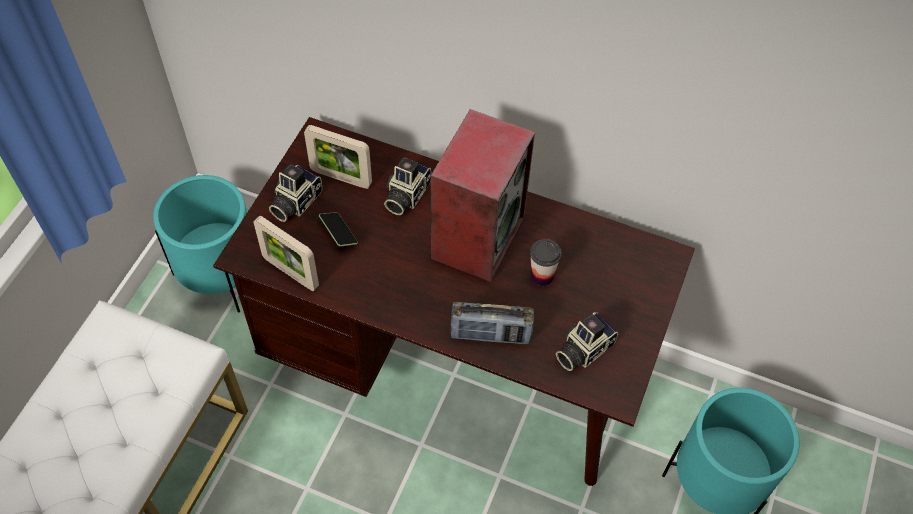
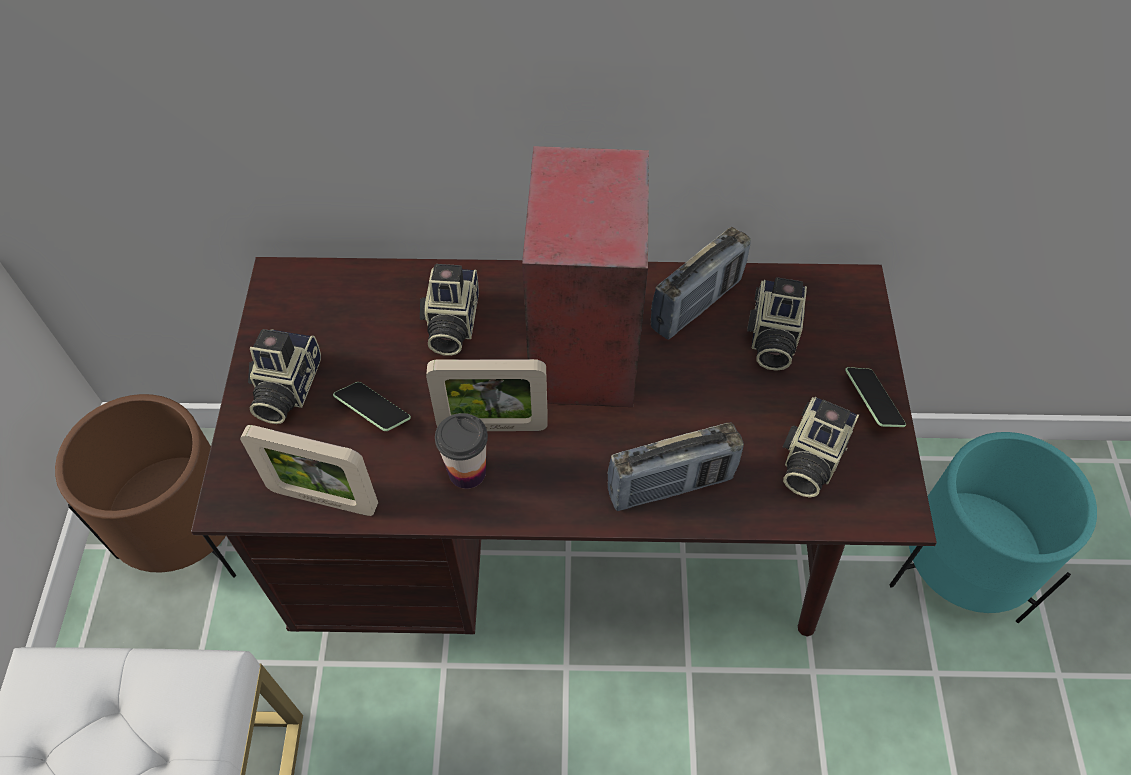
camera: 20 degrees left, 0 degrees up
turquoise planter [153,175,247,313] -> brown planter [55,394,236,578]
picture frame [304,125,372,189] -> picture frame moved to [426,359,548,431]
cup [530,239,562,286] -> cup moved to [435,413,488,489]
none -> radio [651,227,751,340]
none -> camera [747,277,807,371]
none -> phone [845,367,906,427]

